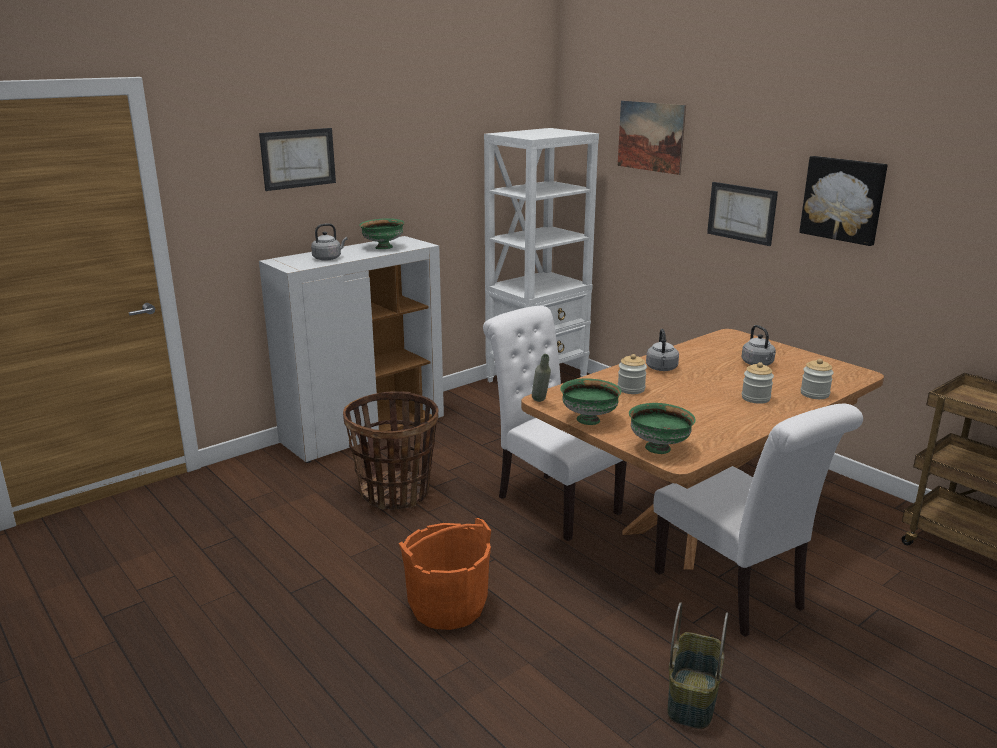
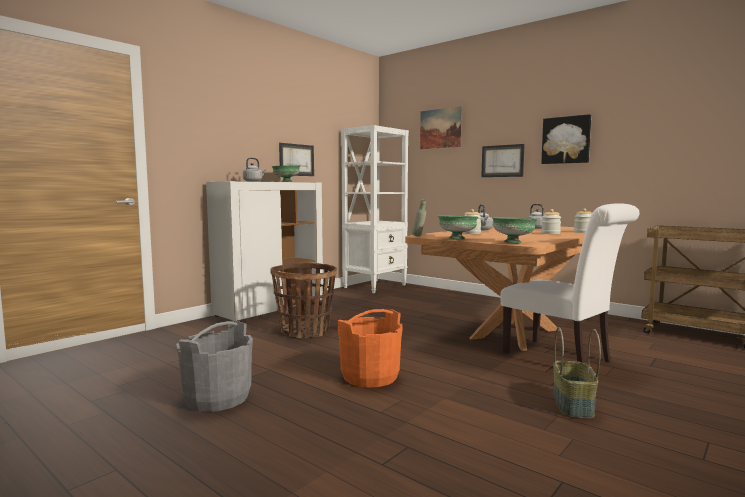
camera: 10 degrees left, 15 degrees down
picture [259,128,336,191] -> picture moved to [279,143,314,176]
white chair [483,306,627,541] -> none
none -> grey bucket [176,320,253,412]

